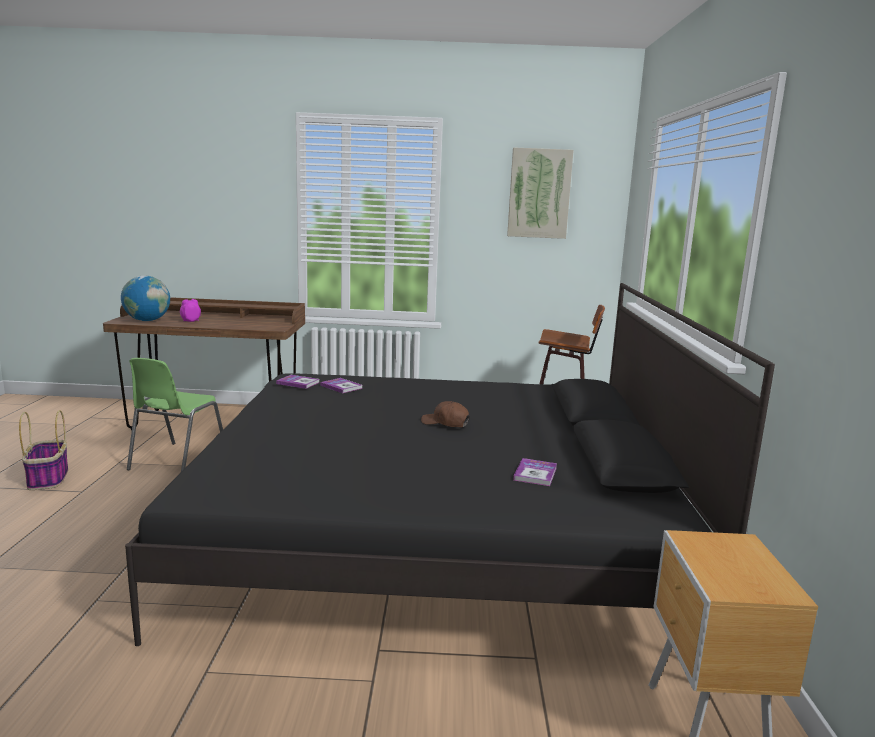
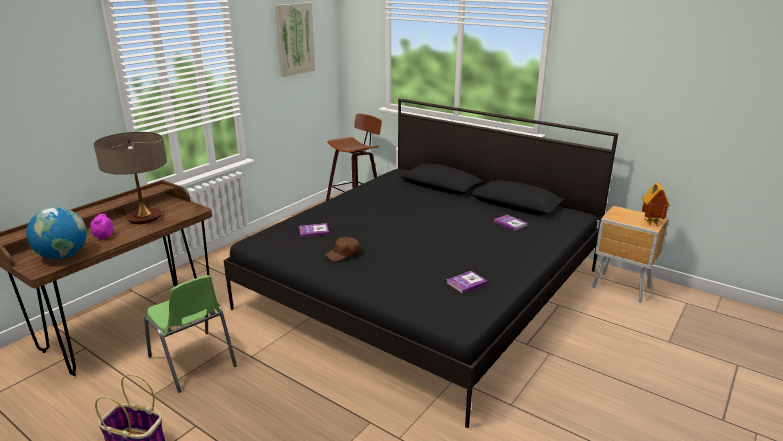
camera: 55 degrees left, 10 degrees up
book [276,375,320,389] -> book moved to [447,271,487,293]
brown cap [421,401,469,427] -> brown cap moved to [325,237,360,262]
none -> table lamp [94,132,167,224]
none -> toy house [642,183,670,226]

